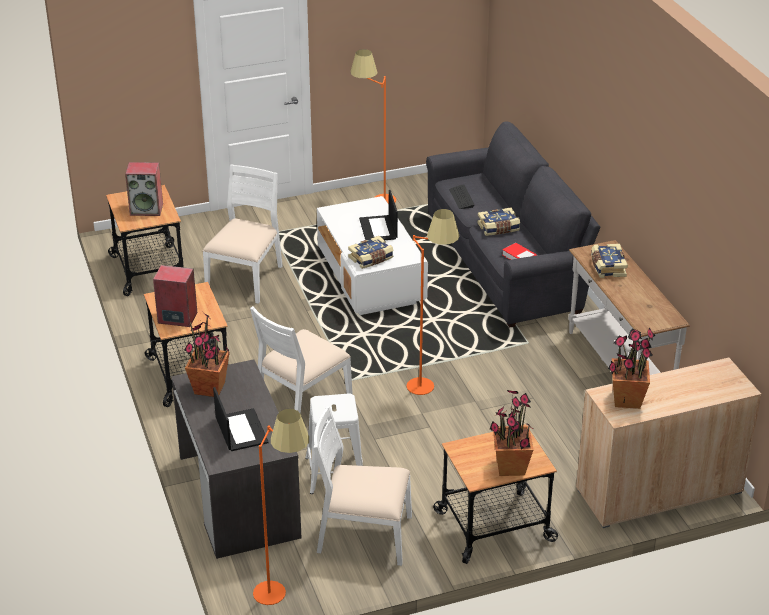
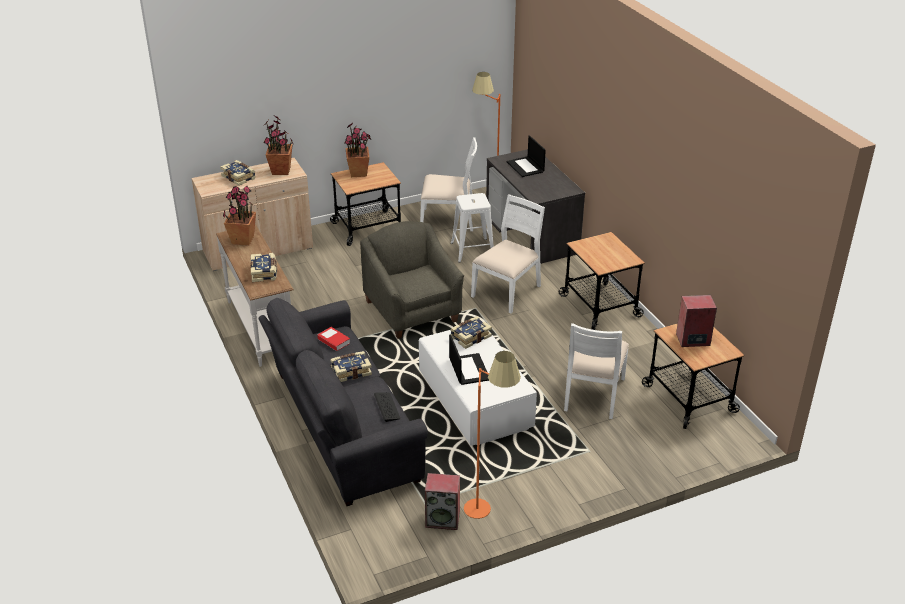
camera: 175 degrees right, 0 degrees up
speaker [153,265,197,327] -> speaker moved to [425,473,460,530]
potted plant [184,314,230,397] -> potted plant moved to [223,186,256,245]
orange floor lamp [406,209,459,395] -> grey armchair [360,221,464,339]
none -> book [220,160,256,186]

